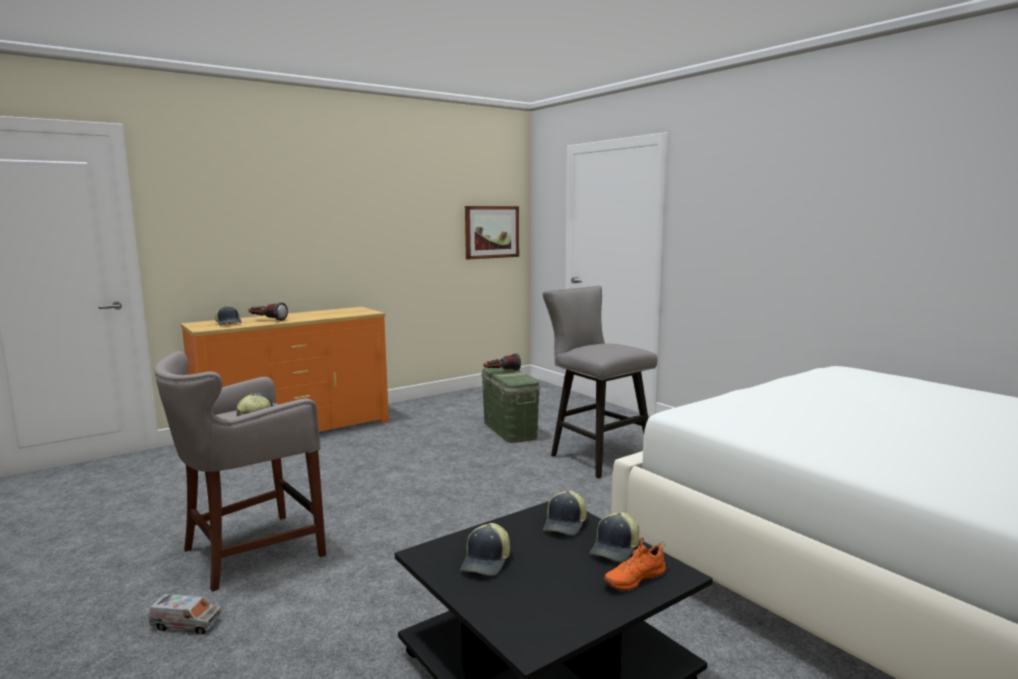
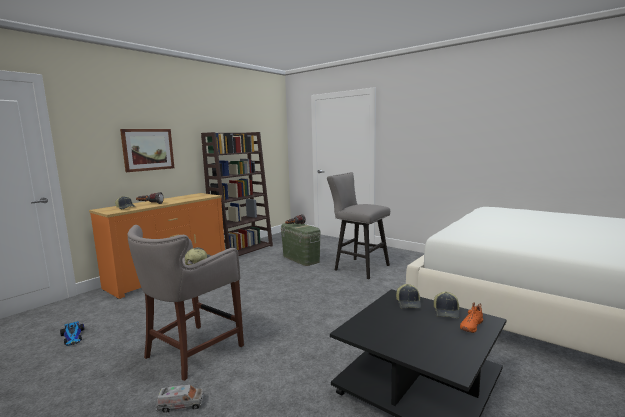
camera: 15 degrees left, 0 degrees up
cap [460,523,510,576] -> none
picture [465,206,519,259] -> picture moved to [120,129,174,172]
none -> toy car [60,321,85,346]
none -> brown bookcase [201,132,273,256]

